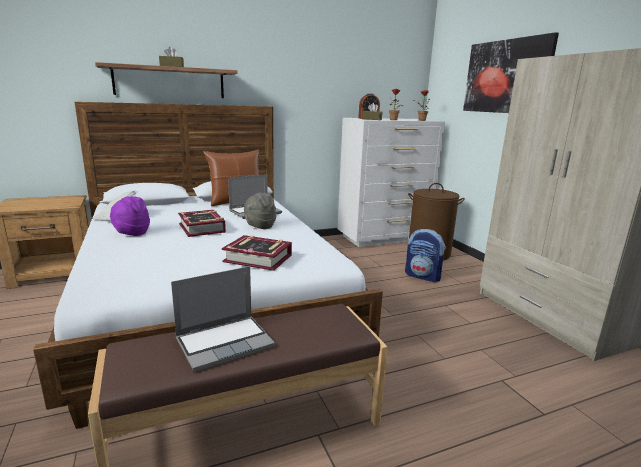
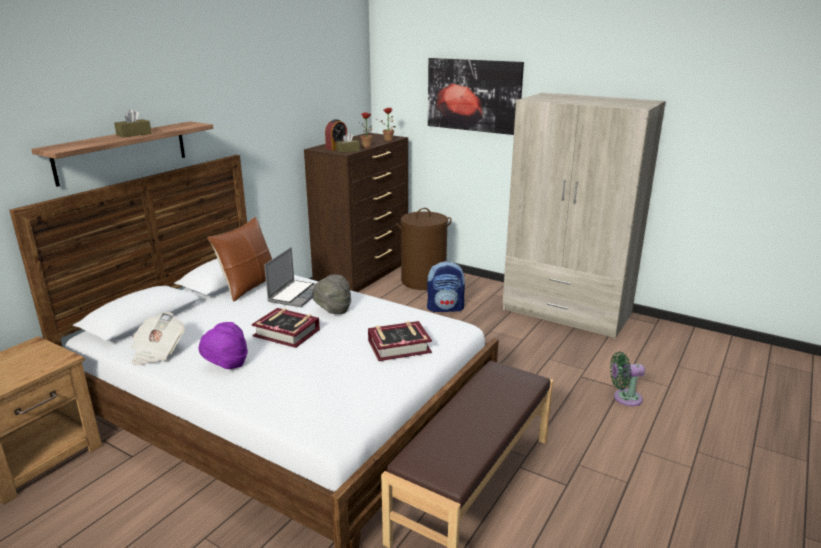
camera: 35 degrees left, 5 degrees up
laptop [171,266,275,372] -> none
white dresser [338,118,445,247] -> brown dresser [304,133,408,292]
none -> green fan [610,352,645,406]

